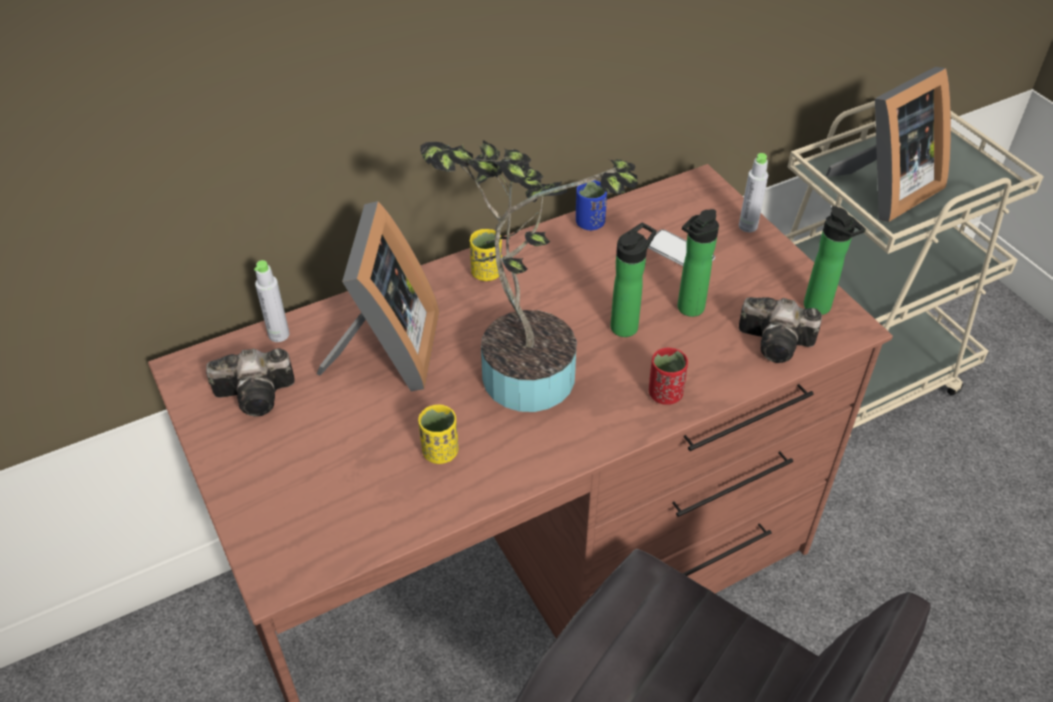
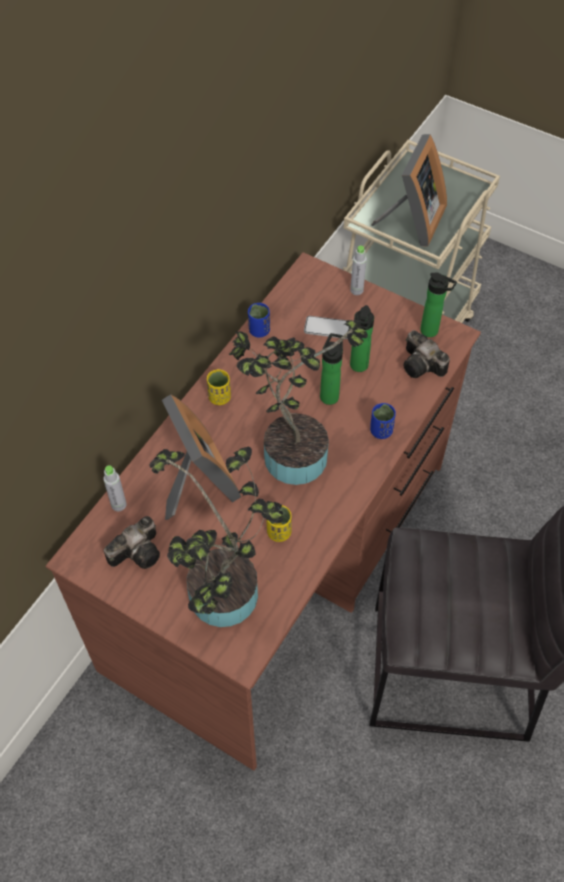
camera: 30 degrees left, 10 degrees up
red cup [649,348,688,405] -> blue cup [370,403,396,439]
camera [739,297,822,363] -> camera turned 60 degrees clockwise [403,330,450,378]
none -> potted plant [149,446,283,627]

